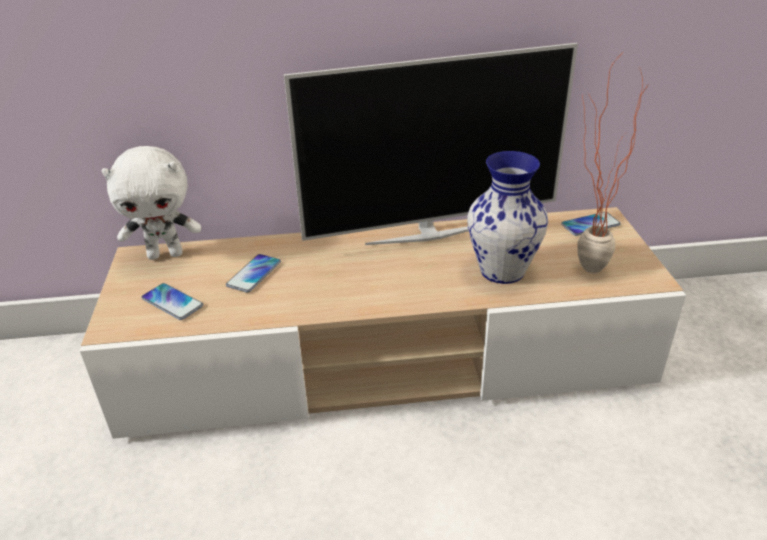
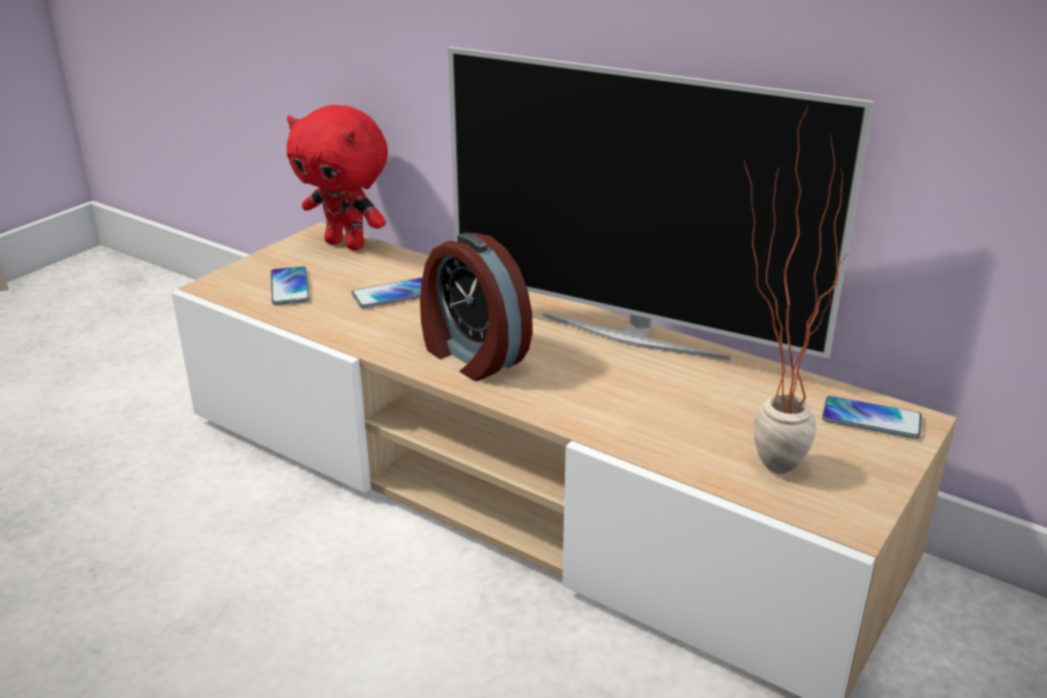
camera: 40 degrees right, 5 degrees down
white plush toy [101,146,201,260] -> red plush toy [287,105,388,250]
vase [467,151,548,284] -> none
none -> alarm clock [420,233,533,381]

